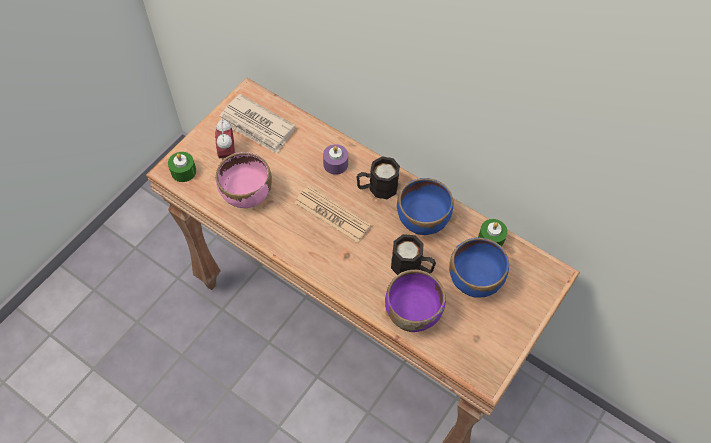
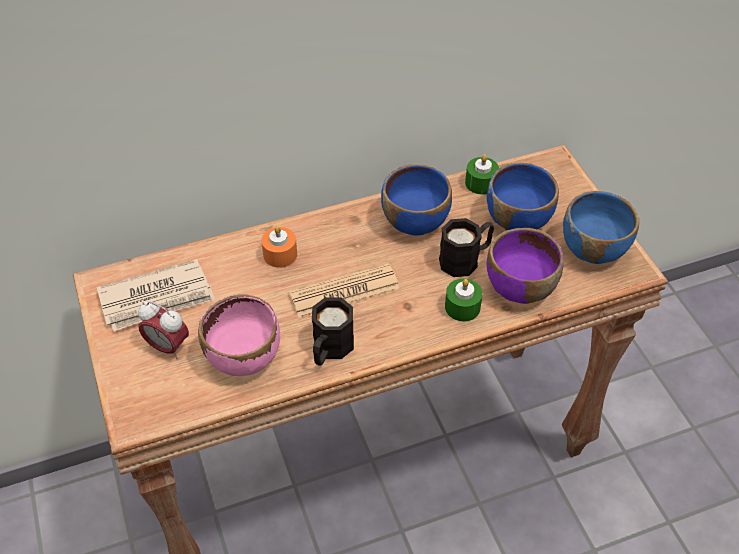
camera: 55 degrees left, 10 degrees down
green candle [168,152,196,182] -> green candle moved to [445,279,483,321]
purple candle [323,144,348,175] -> orange candle [261,226,297,268]
black mug [357,157,400,199] -> black mug moved to [312,298,354,366]
none -> blue bowl [563,191,639,264]

